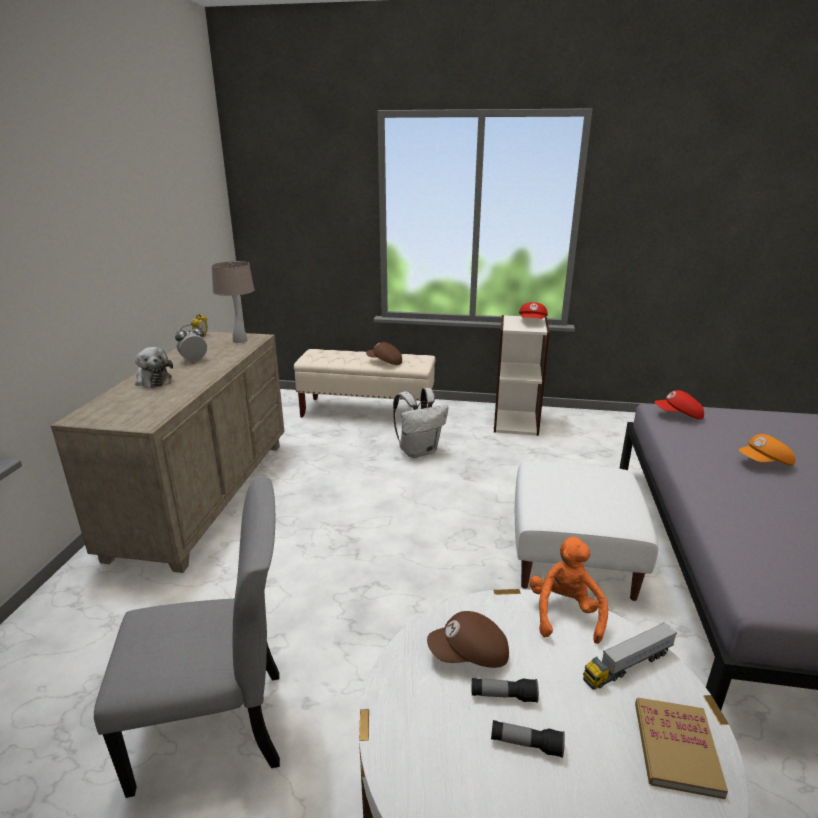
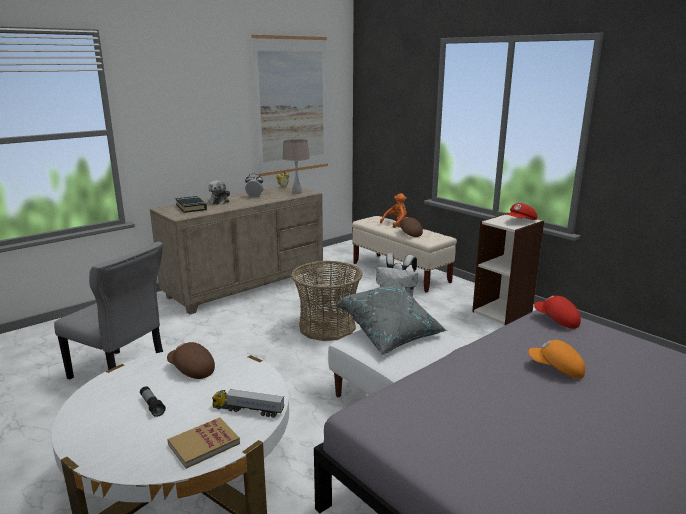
camera: 40 degrees right, 5 degrees down
flashlight [472,678,539,703] -> none
orange plush toy [529,537,608,644] -> orange plush toy moved to [380,193,407,228]
none -> black book [176,196,207,213]
none -> picture [252,35,328,176]
none -> basket [291,261,363,341]
none -> grey pillow [336,281,447,355]

